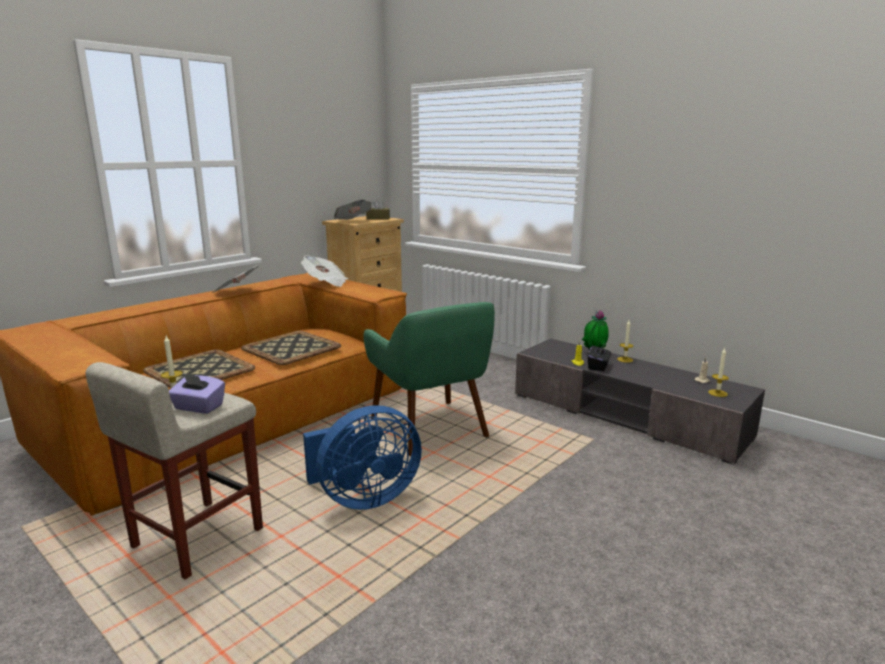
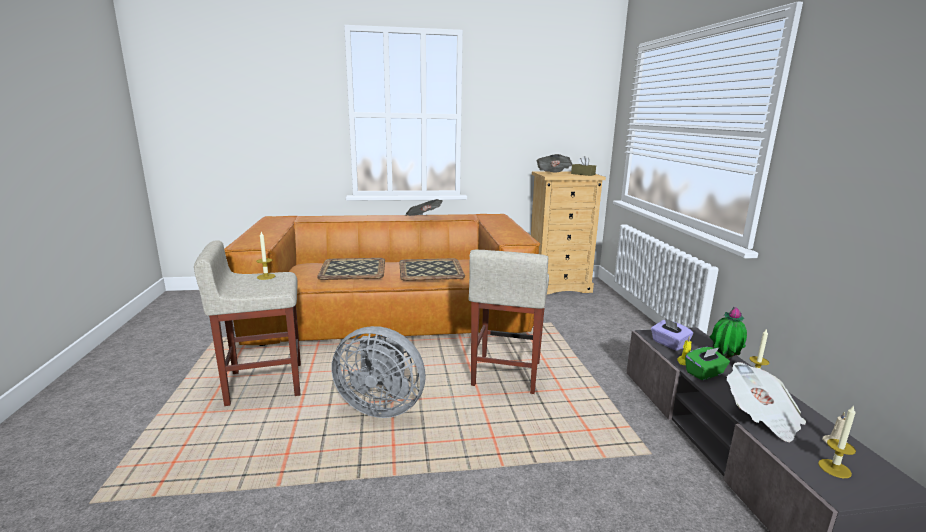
camera: 40 degrees right, 0 degrees up
purple tissue box [169,373,225,414] -> purple tissue box moved to [651,318,693,351]
newspaper [301,255,348,287] -> newspaper moved to [727,362,806,443]
blue fan [303,405,422,510] -> grey fan [331,326,426,418]
green armchair [363,302,495,456] -> beige stool [469,250,549,394]
black tissue box [588,343,611,371] -> green tissue box [685,347,730,380]

